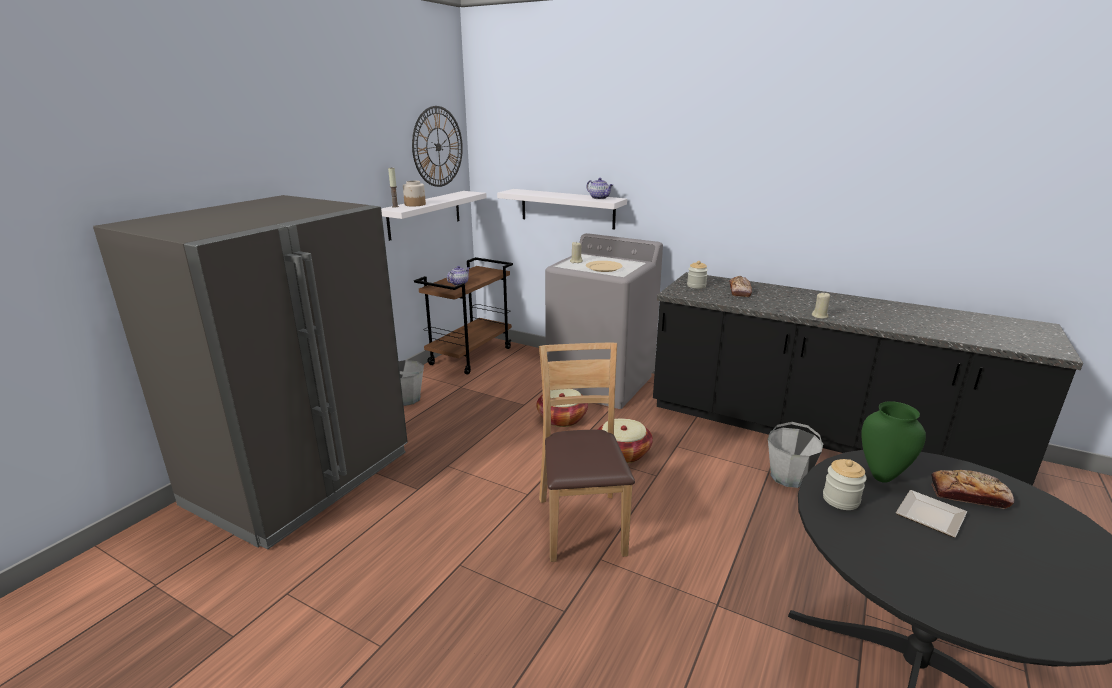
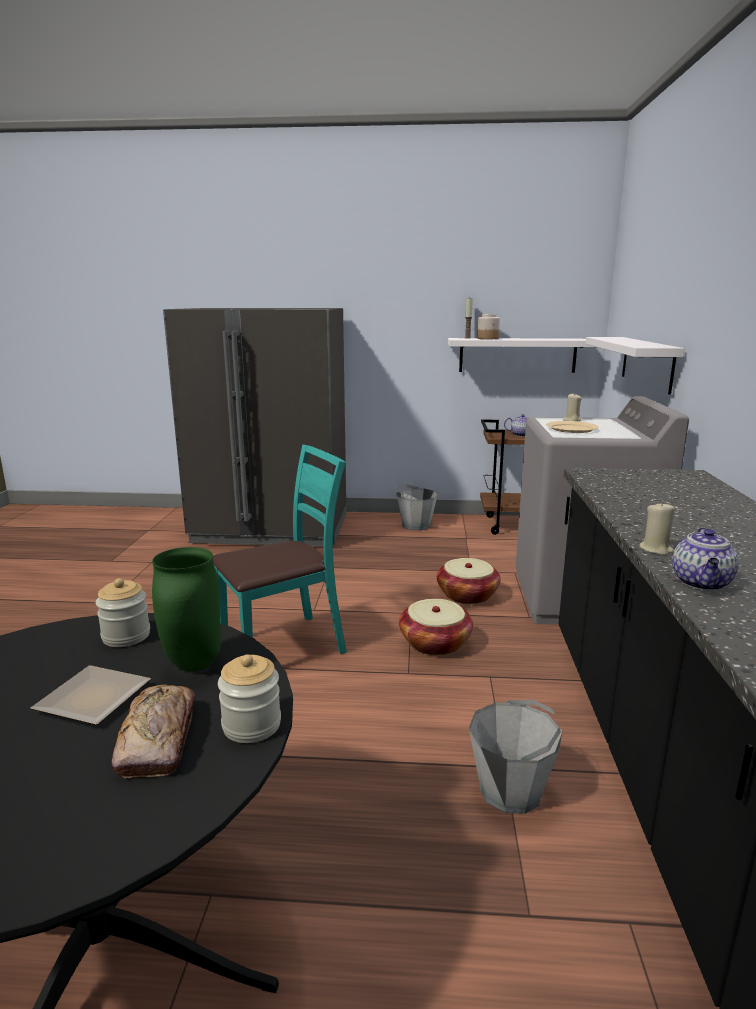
camera: 65 degrees right, 5 degrees down
wall clock [412,106,463,187] -> none
brown chair [539,342,635,562] -> turquoise chair [213,445,347,654]
teapot [587,178,613,199] -> teapot moved to [672,527,739,591]
jar [687,261,708,288] -> jar moved to [218,654,281,743]
bread [729,276,752,297] -> none

